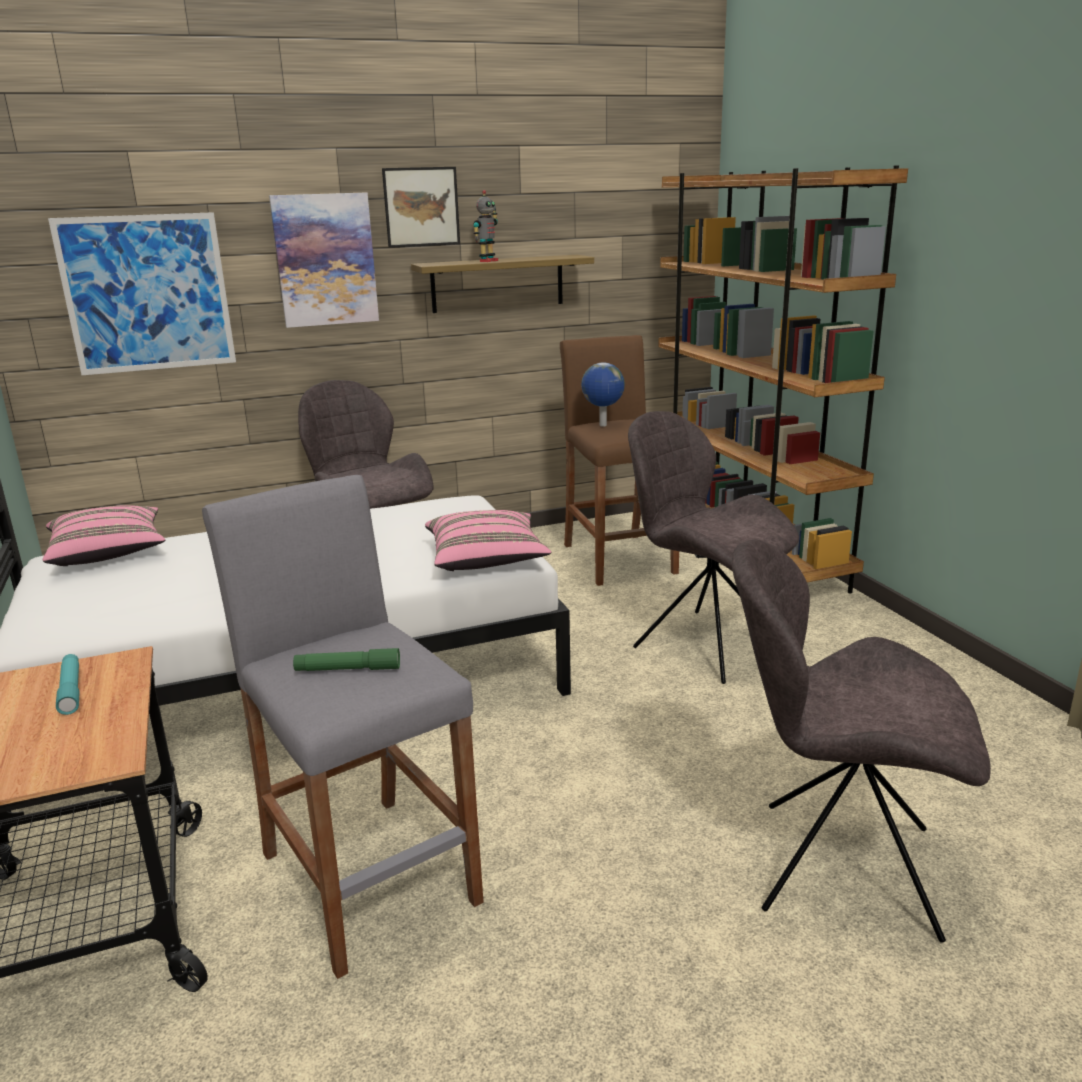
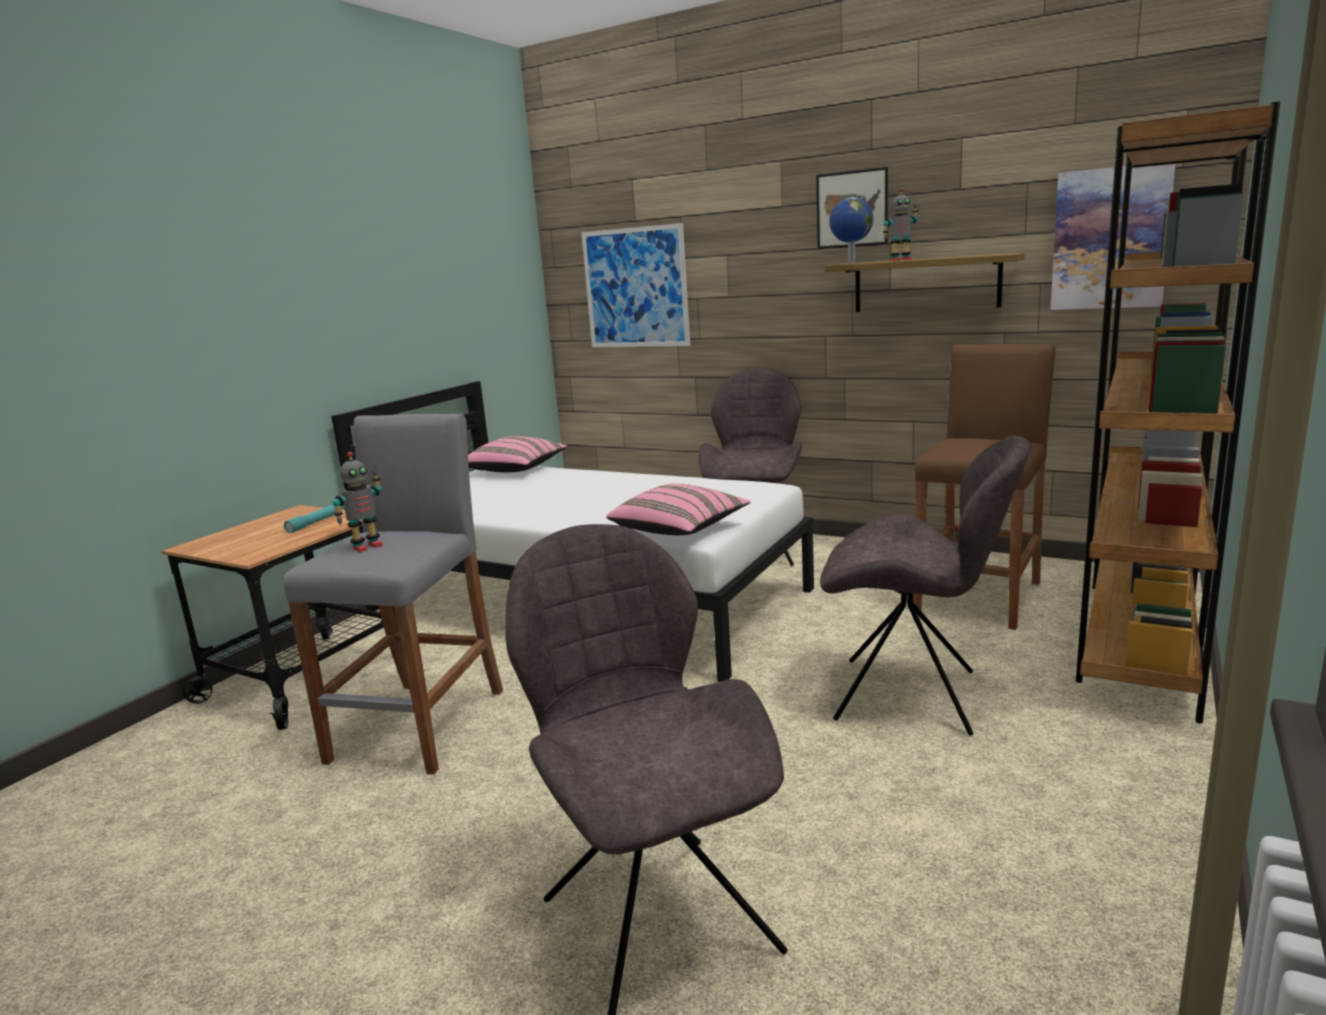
camera: 50 degrees right, 5 degrees down
picture [269,193,379,328] -> picture moved to [1050,164,1176,310]
green flashlight [293,648,400,671] -> toy robot [333,452,383,552]
globe [581,362,625,427] -> globe moved to [830,197,873,264]
grey chair [628,411,799,684] -> grey chair turned 105 degrees clockwise [820,435,1030,736]

